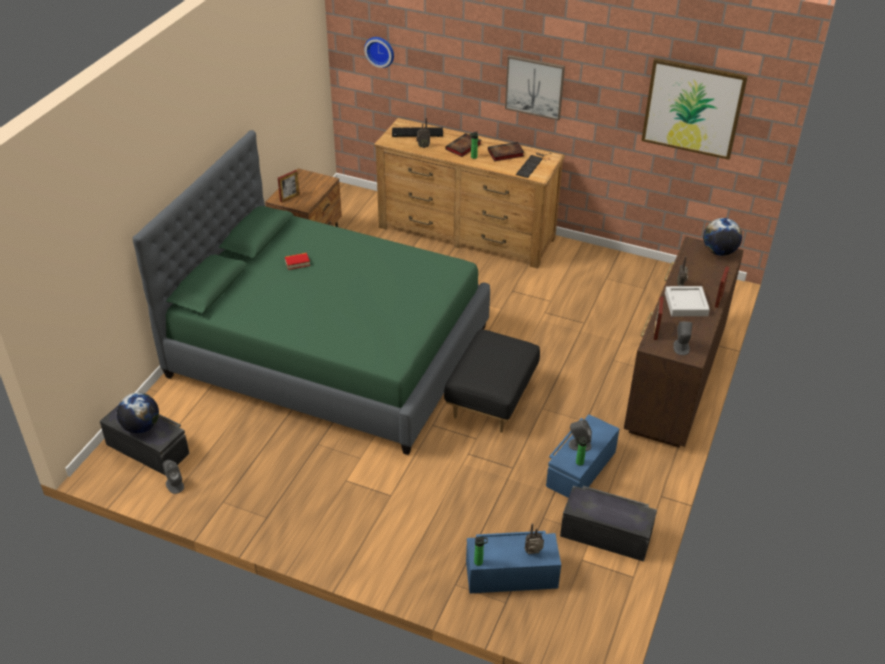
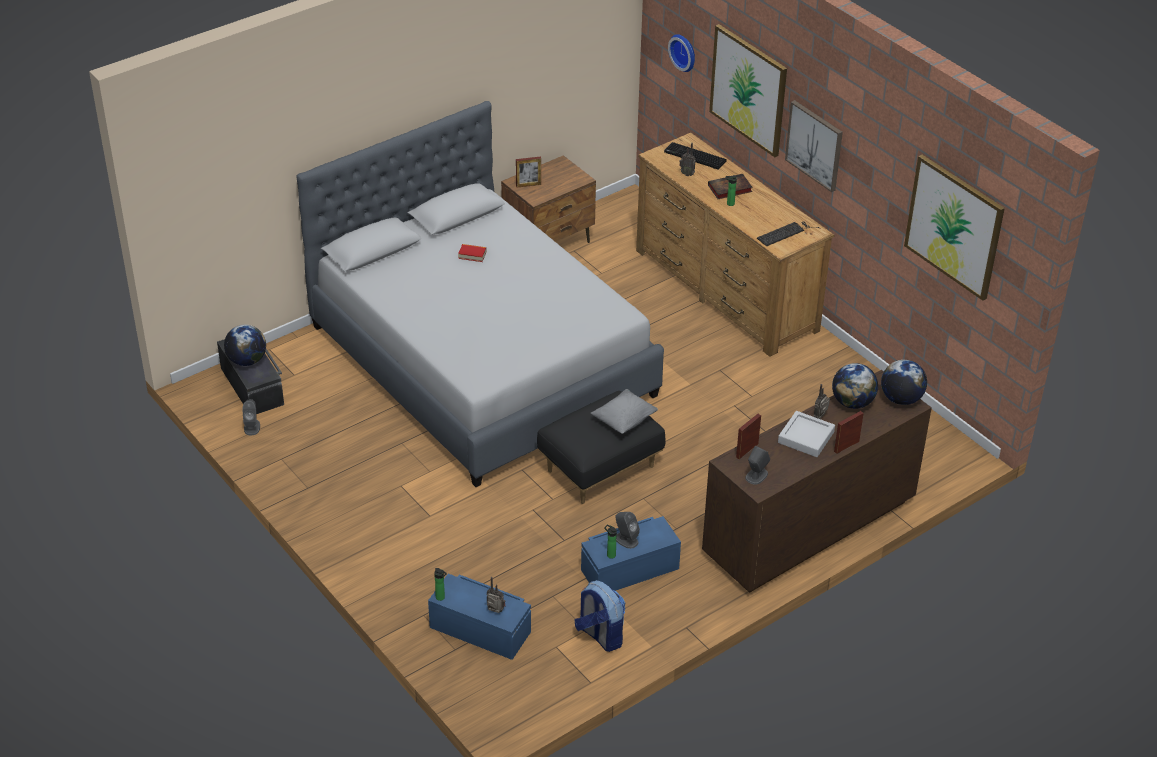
camera: 30 degrees right, 0 degrees up
green bed [133,130,490,455] -> grey bed [296,101,664,487]
book [488,142,525,161] -> none
black storage box [560,486,657,562] -> backpack [575,580,626,652]
none -> grey pillow [591,389,658,434]
none -> picture [709,24,787,157]
none -> globe [832,363,878,409]

